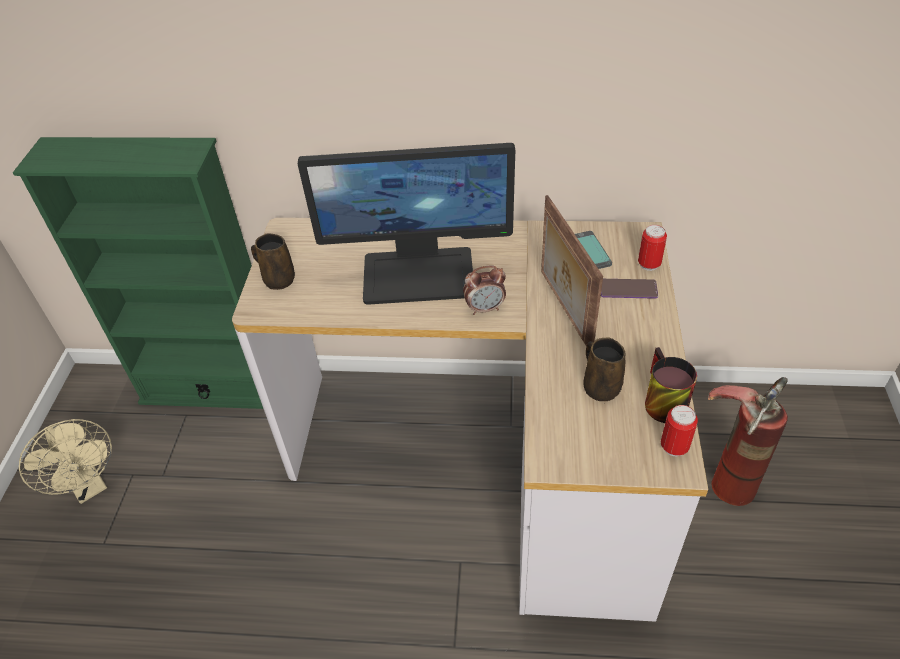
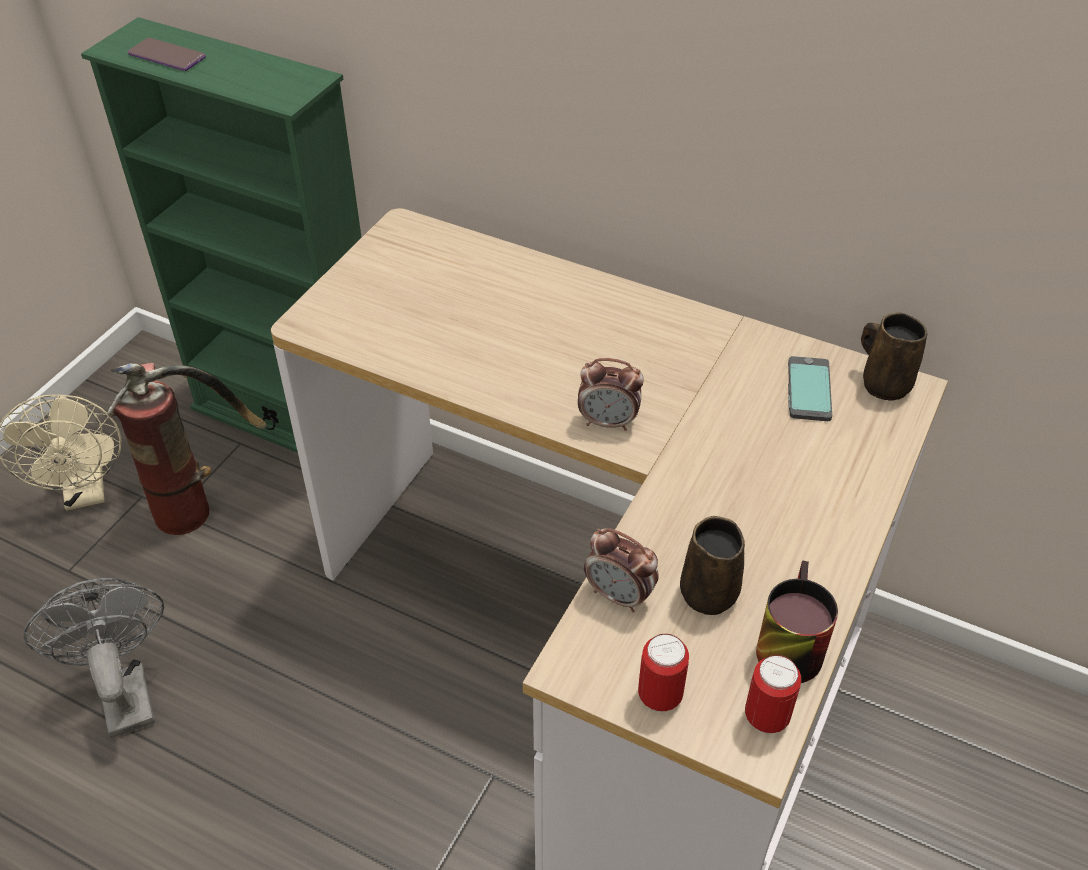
camera: 20 degrees right, 0 degrees up
brown mug [251,233,295,290] -> brown mug moved to [861,312,927,401]
monitor [298,143,515,305] -> none
picture frame [541,195,603,346] -> none
phone [601,279,658,298] -> phone moved to [128,38,206,71]
can [638,225,667,271] -> can moved to [638,634,689,712]
fire extinguisher [708,377,788,506] -> fire extinguisher moved to [107,363,266,535]
none -> grey fan [24,578,164,738]
none -> alarm clock [584,528,659,613]

